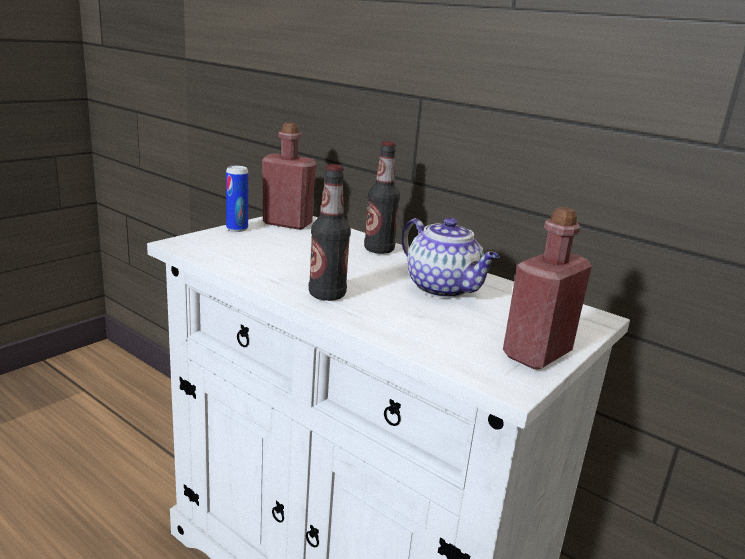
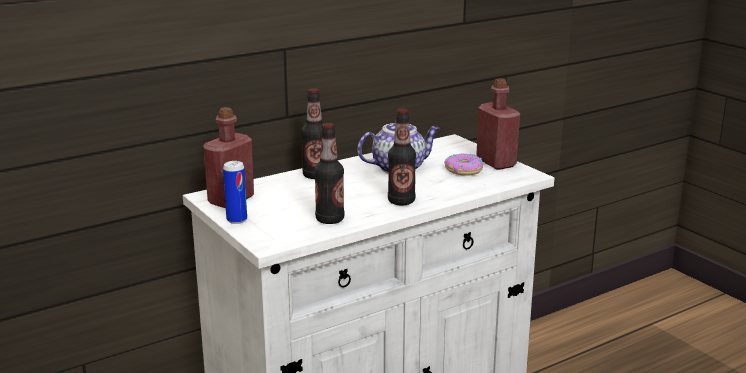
camera: 70 degrees left, 0 degrees up
none -> bottle [314,123,345,224]
none -> donut [444,153,483,176]

